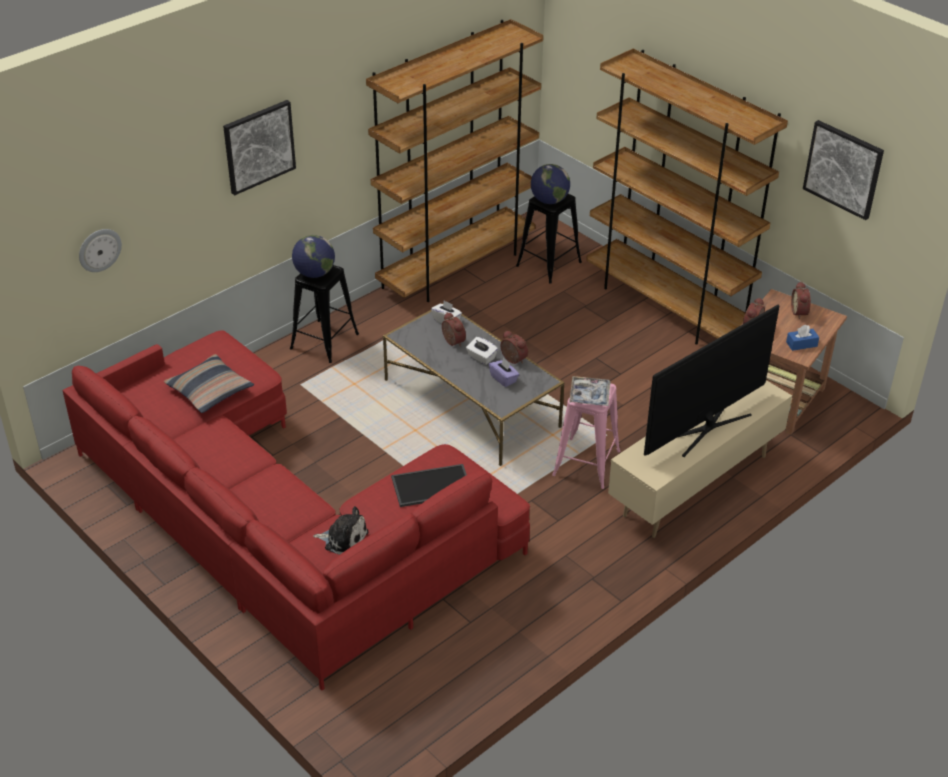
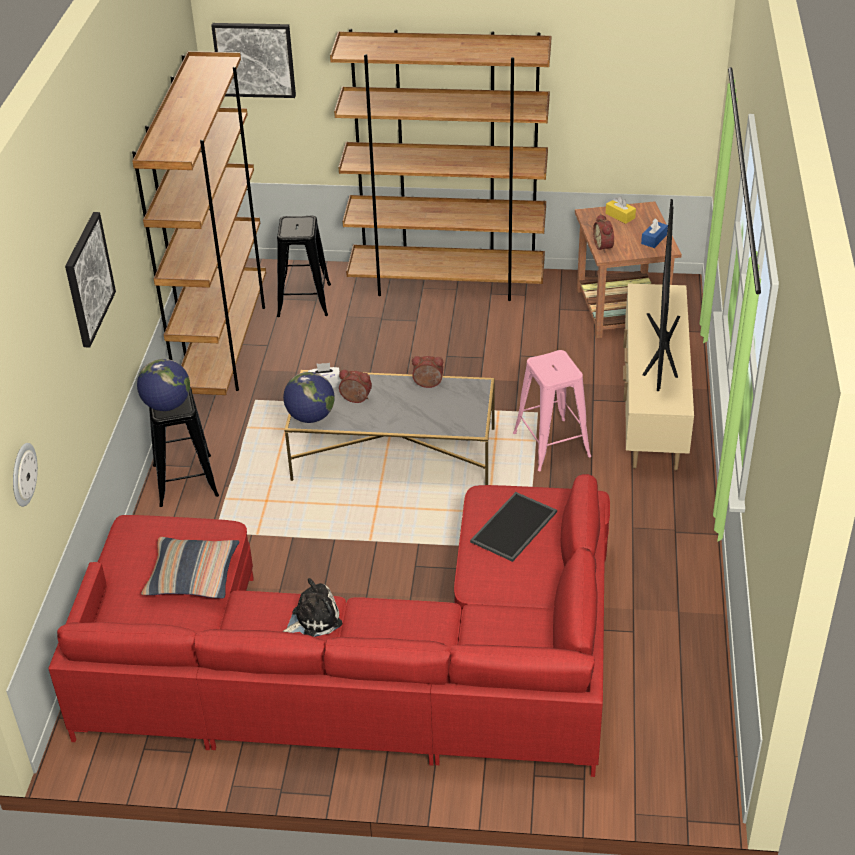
camera: 40 degrees left, 0 degrees up
plush toy [313,506,368,555] -> plush toy moved to [282,578,342,637]
white tissue box [466,337,498,365] -> none
purple tissue box [489,358,520,387] -> none
globe [531,164,570,204] -> globe moved to [283,372,334,423]
tray [569,376,610,406] -> none
alarm clock [791,281,811,319] -> yellow tissue box [605,196,636,224]
picture [803,120,884,220] -> picture moved to [211,23,296,98]

